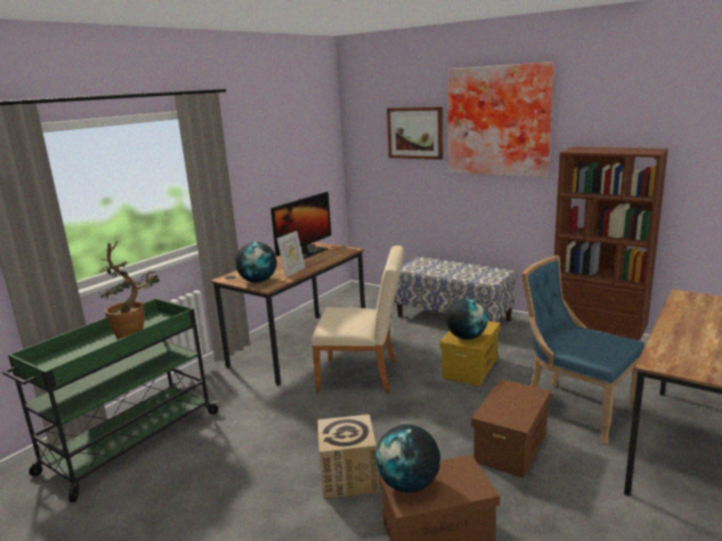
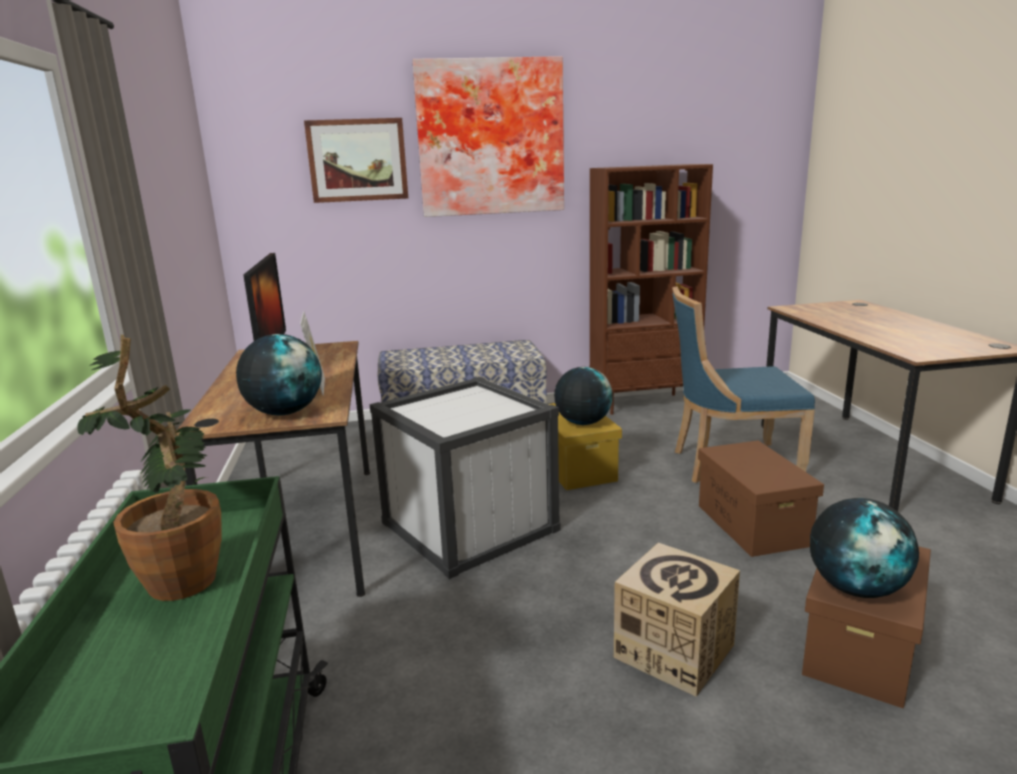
camera: 45 degrees left, 0 degrees up
beige chair [312,246,404,393] -> white storage box [370,377,561,579]

